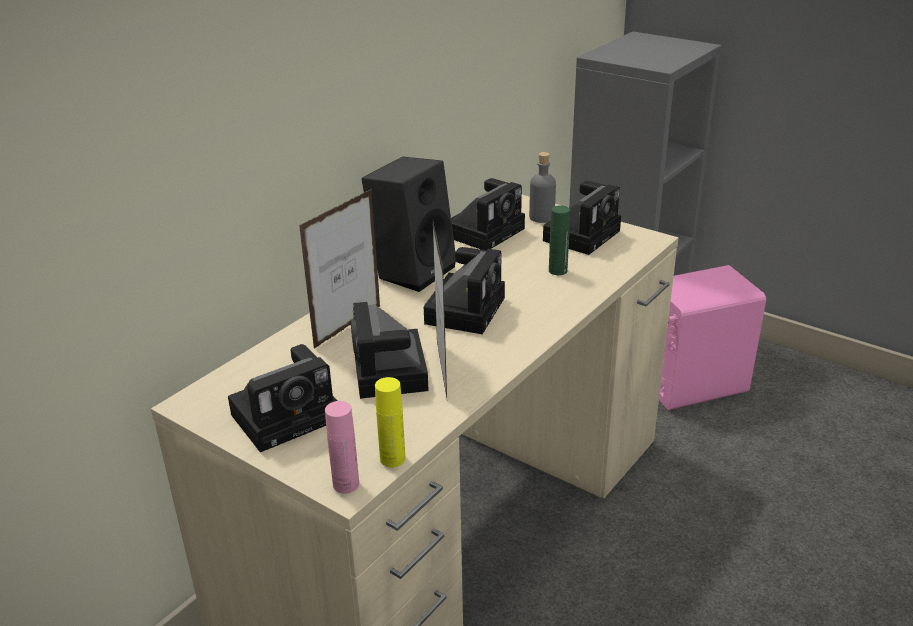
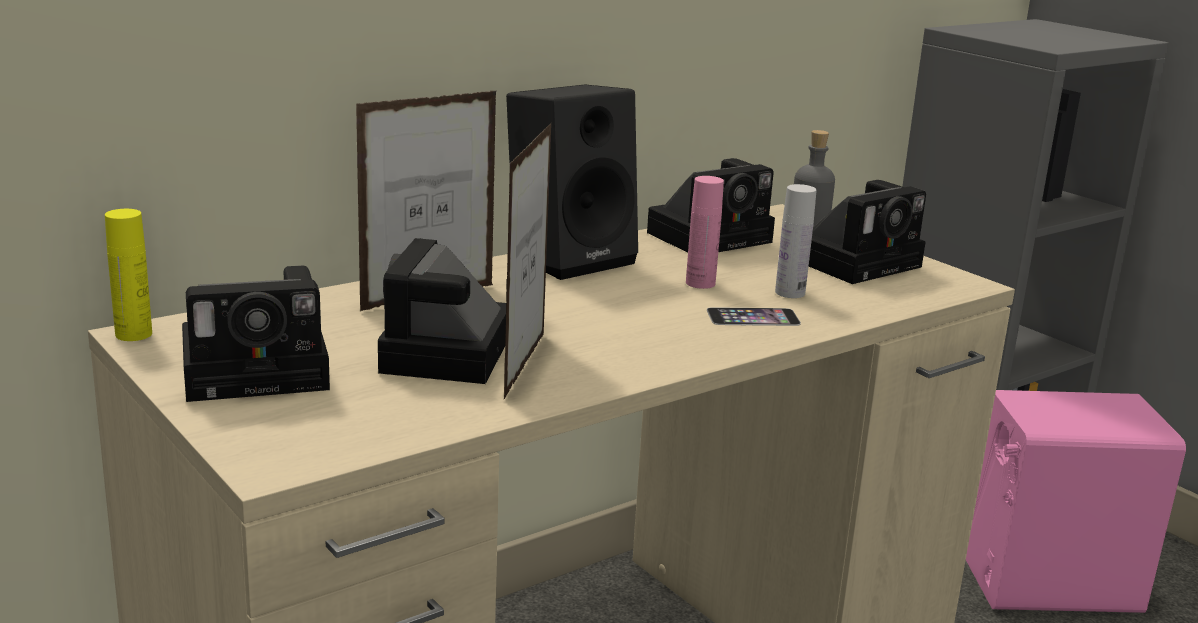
camera: 15 degrees right, 10 degrees down
pink bottle [325,401,359,494] -> pink bottle moved to [686,176,724,289]
yellow bottle [375,377,405,467] -> yellow bottle moved to [105,209,152,341]
camera [424,247,505,334] -> none
green bottle [549,205,570,275] -> white bottle [775,184,817,298]
none -> phone [707,307,801,326]

